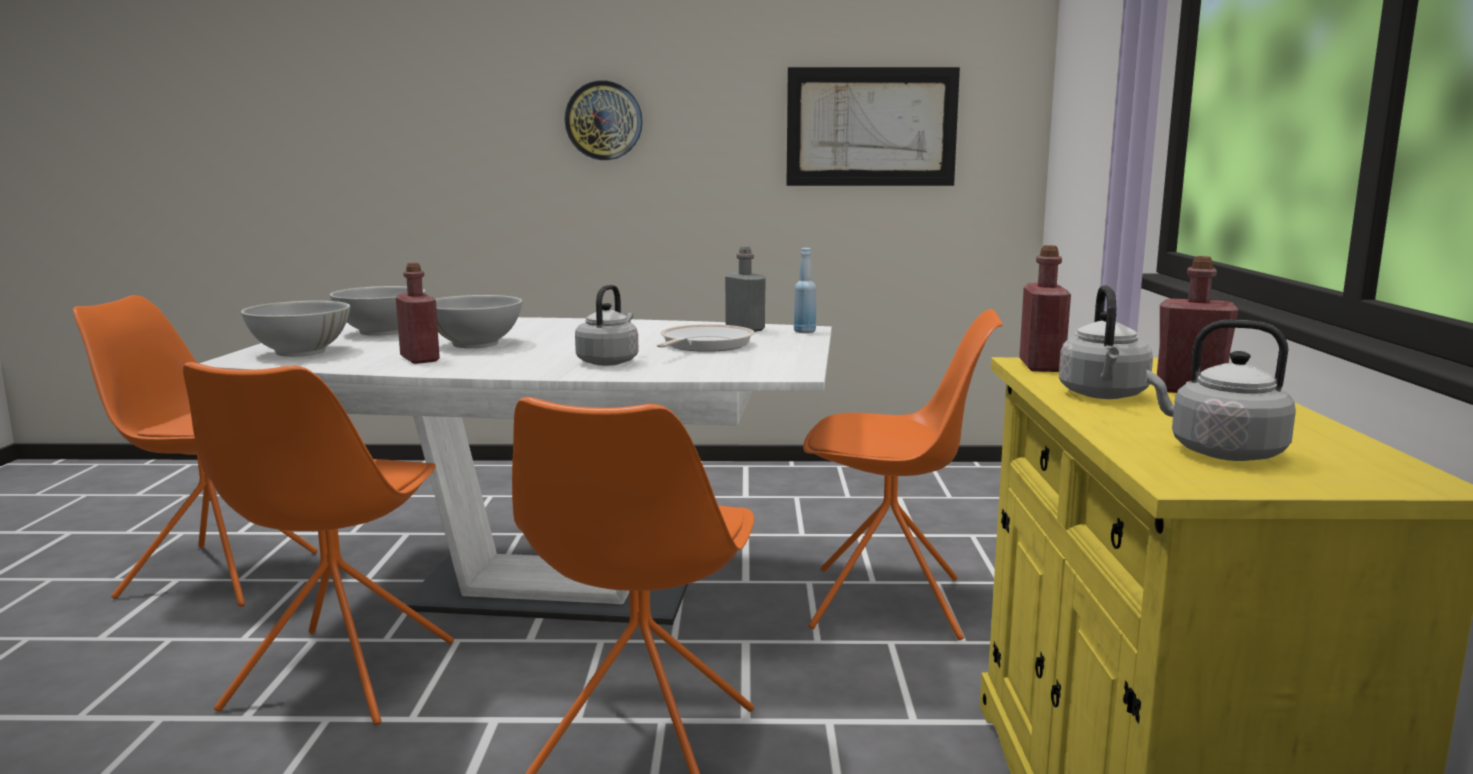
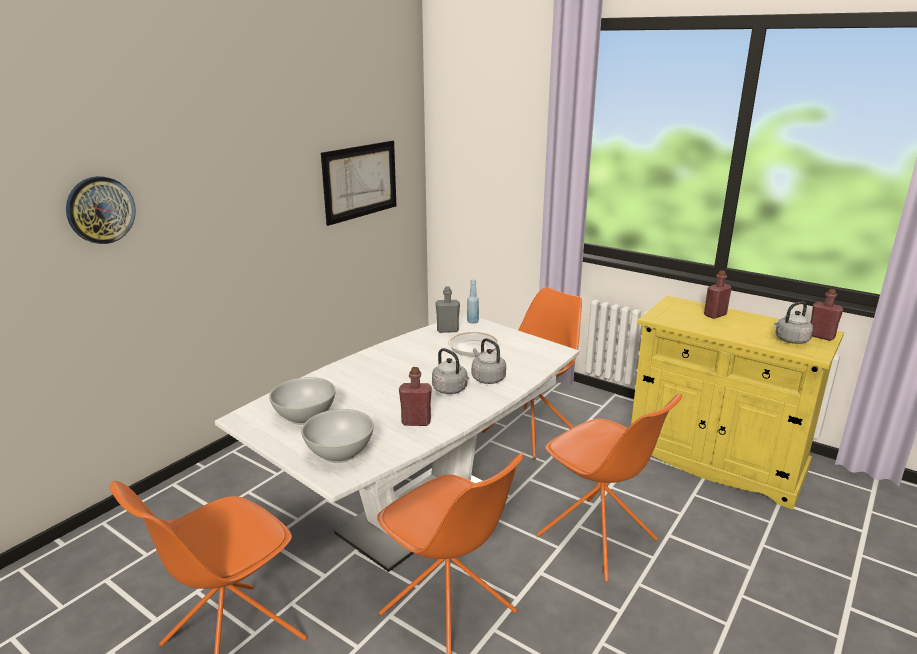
camera: 55 degrees left, 10 degrees up
white bowl [435,295,522,348] -> none
wall clock [565,80,643,160] -> wall clock moved to [66,176,136,244]
red bottle [1019,245,1071,372] -> red bottle moved to [810,289,843,341]
grey kettle [1059,285,1153,399] -> grey kettle moved to [432,348,469,394]

